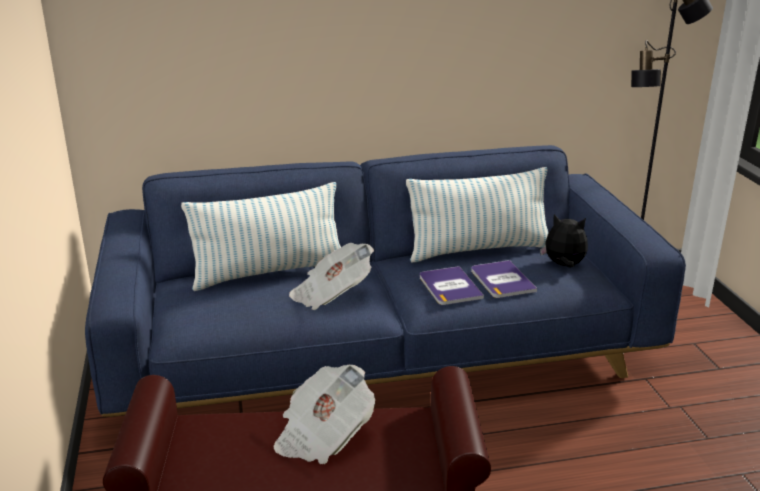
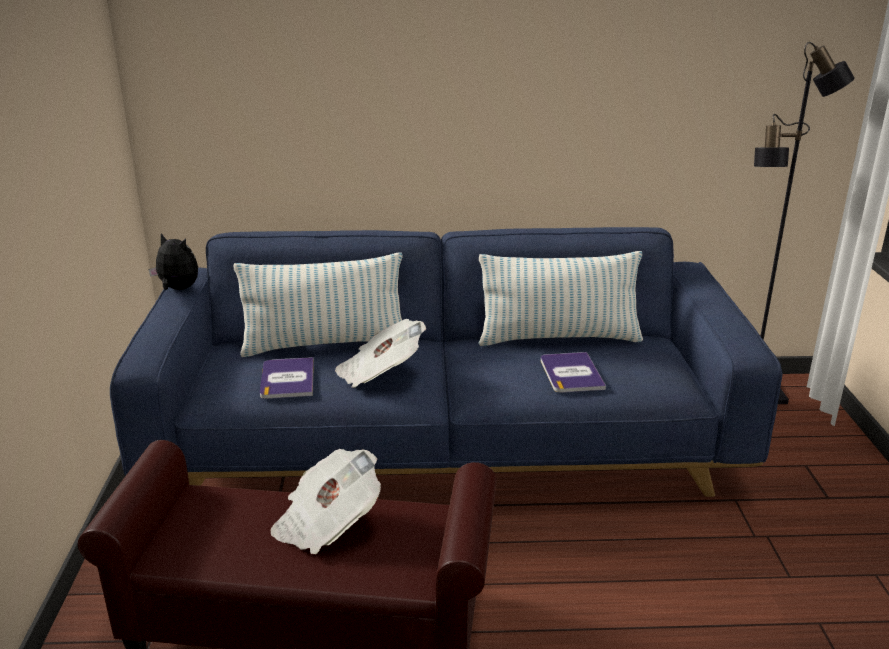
camera: 10 degrees right, 0 degrees up
book [420,266,484,305] -> book moved to [260,357,314,399]
plush toy [540,214,588,268] -> plush toy moved to [148,233,198,290]

